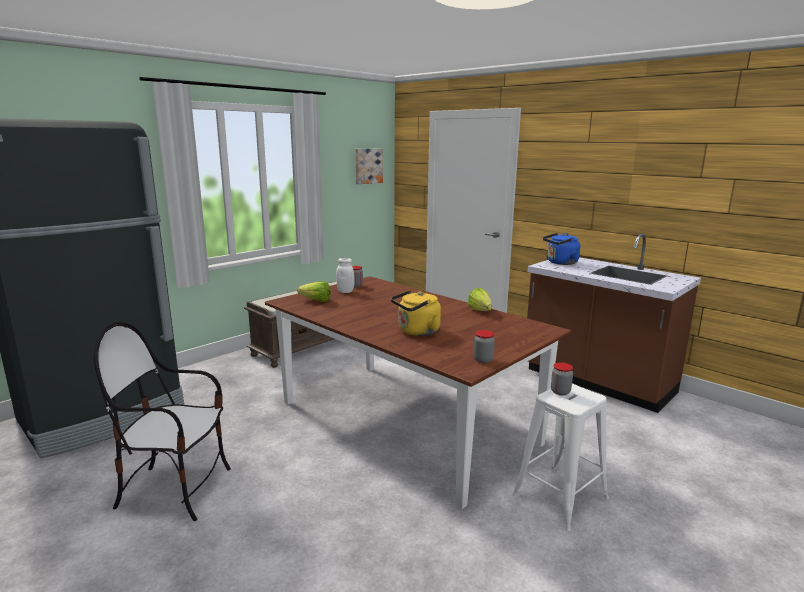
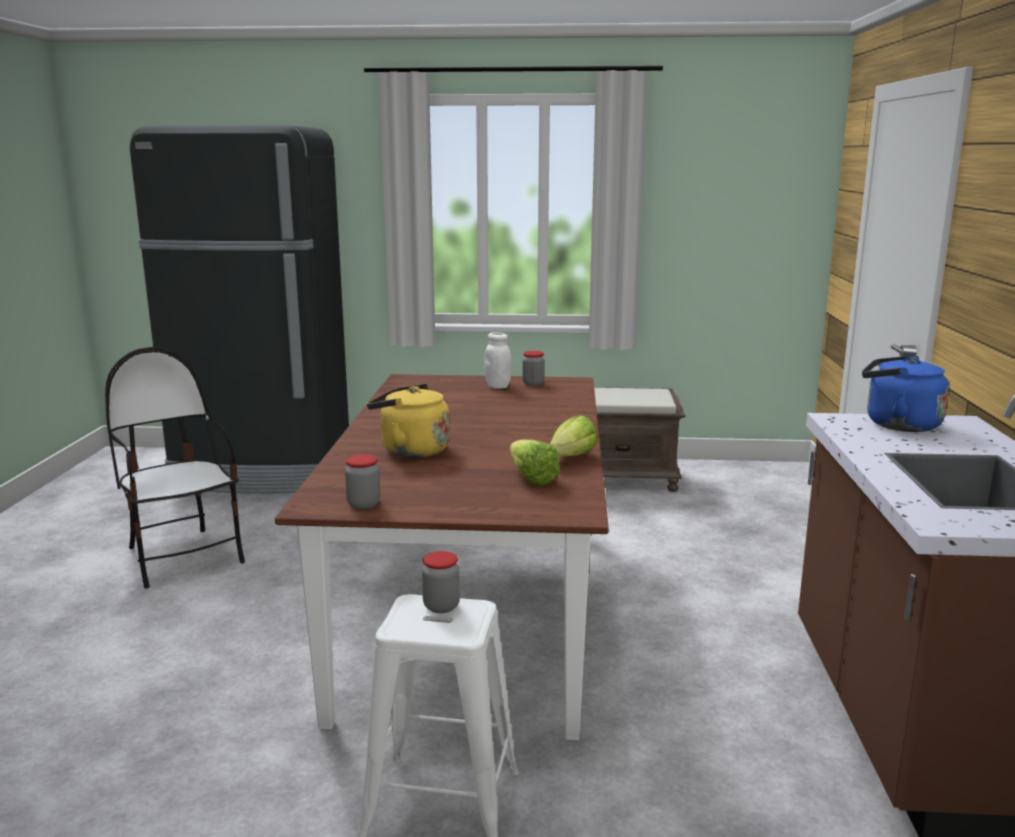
camera: 50 degrees right, 0 degrees up
lettuce [297,281,331,302] -> lettuce moved to [510,439,560,485]
picture [355,149,383,184] -> none

